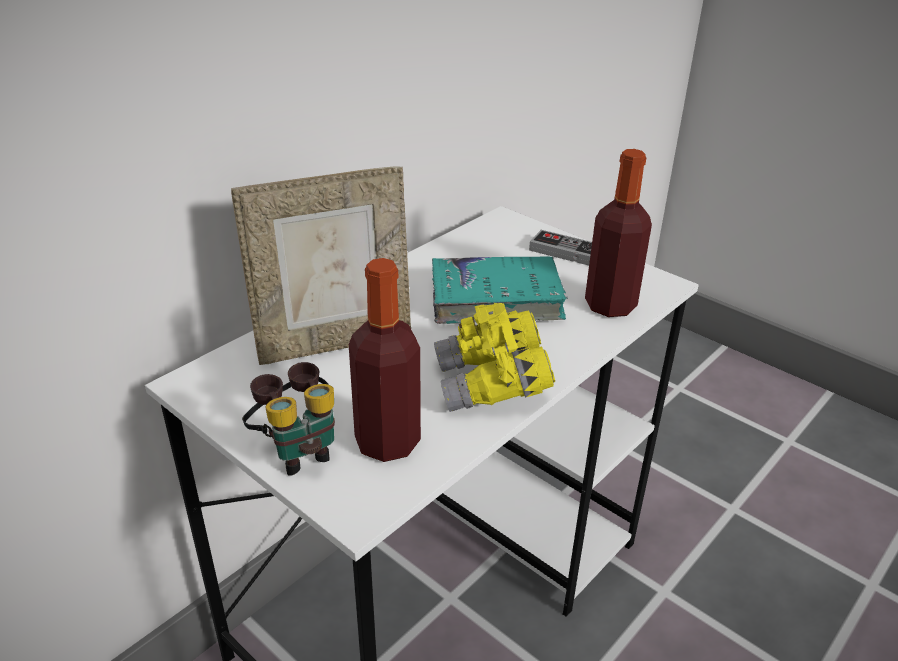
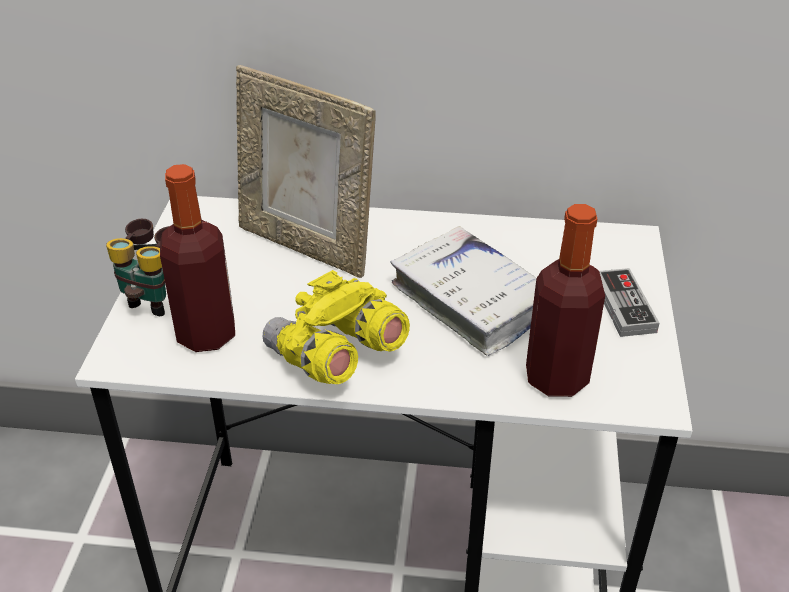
camera: 55 degrees right, 5 degrees up
turquoise book [432,256,568,324] -> white book [390,226,536,356]

